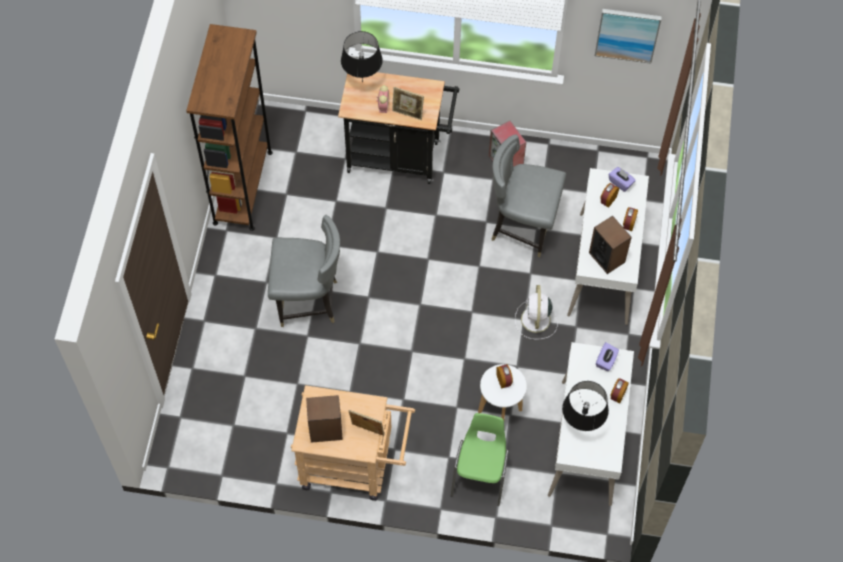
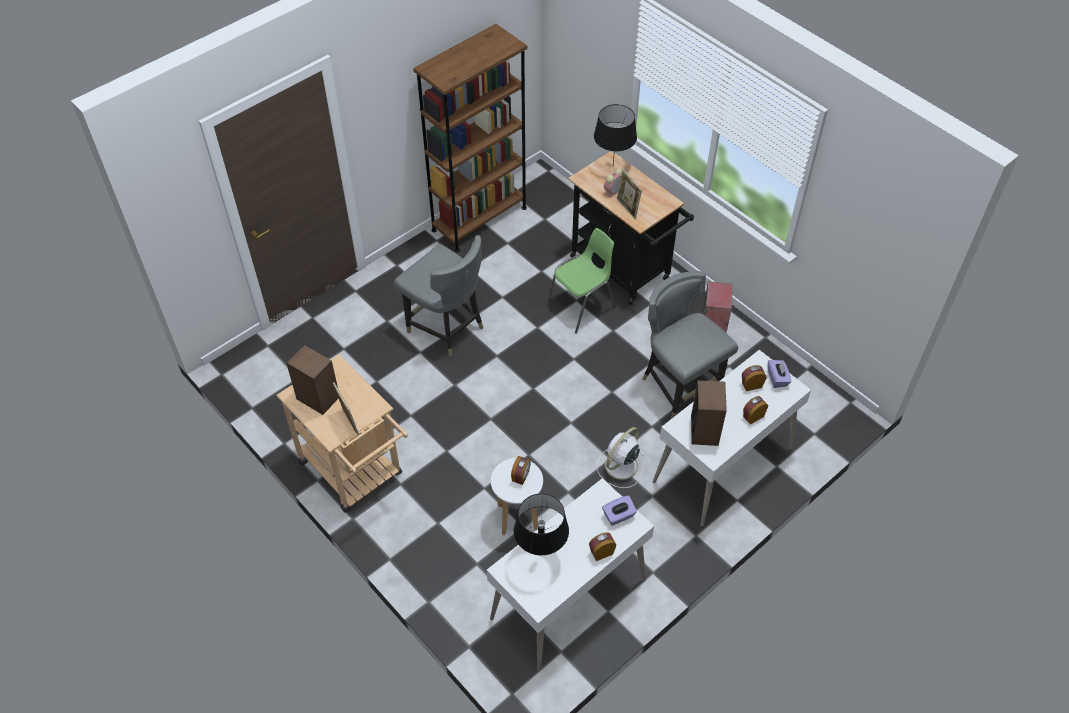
camera: 40 degrees right, 10 degrees down
green chair [451,413,509,506] -> green chair moved to [546,228,616,333]
picture [595,9,662,64] -> none

